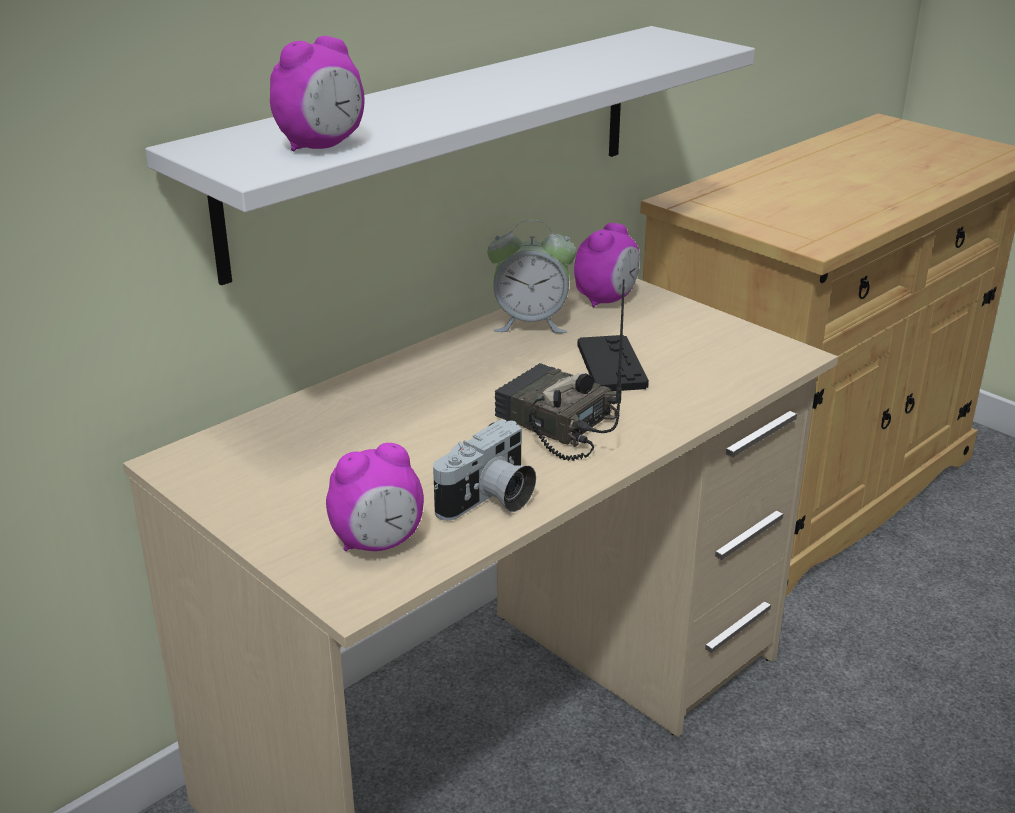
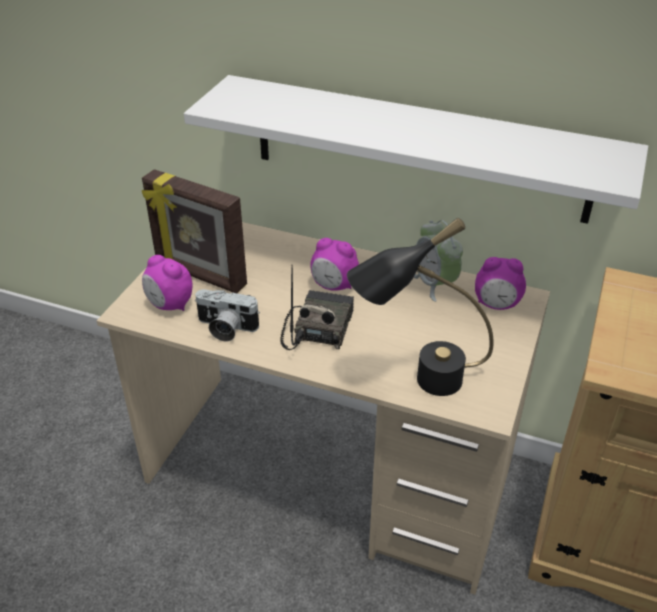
camera: 65 degrees right, 10 degrees up
alarm clock [270,36,364,152] -> alarm clock moved to [310,238,359,291]
black game controller [577,335,649,391] -> none
none -> picture frame [142,169,247,293]
none -> black table lamp [347,218,494,396]

